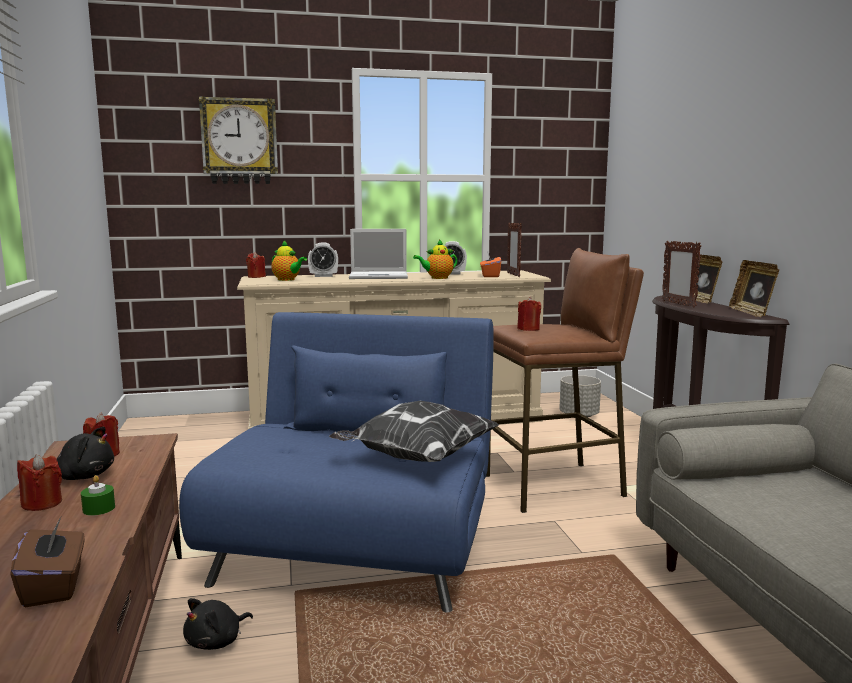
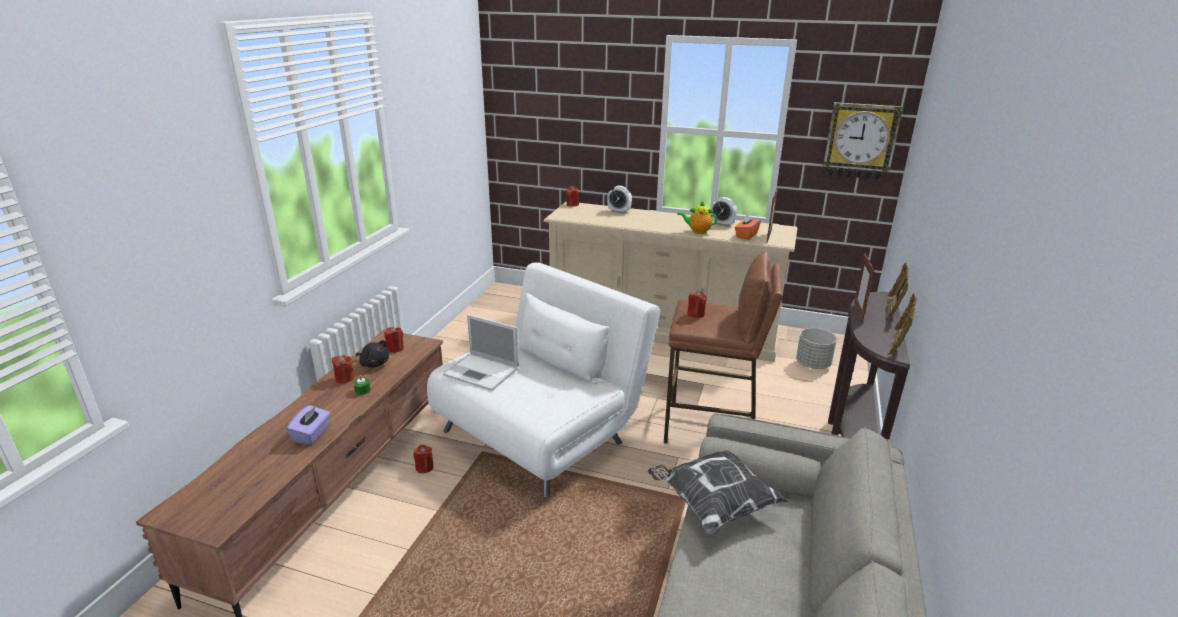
camera: 30 degrees right, 15 degrees up
brown tissue box [10,517,85,607] -> purple tissue box [287,405,331,445]
blue armchair [179,312,494,612] -> white armchair [427,263,661,497]
black plush toy [183,598,253,650] -> red candle [413,445,434,473]
wall clock [199,96,278,184] -> wall clock moved to [823,102,903,180]
teapot [271,241,307,281] -> none
pillow [329,401,500,462] -> pillow moved to [648,450,789,534]
laptop [349,229,408,279] -> laptop moved to [443,314,519,391]

